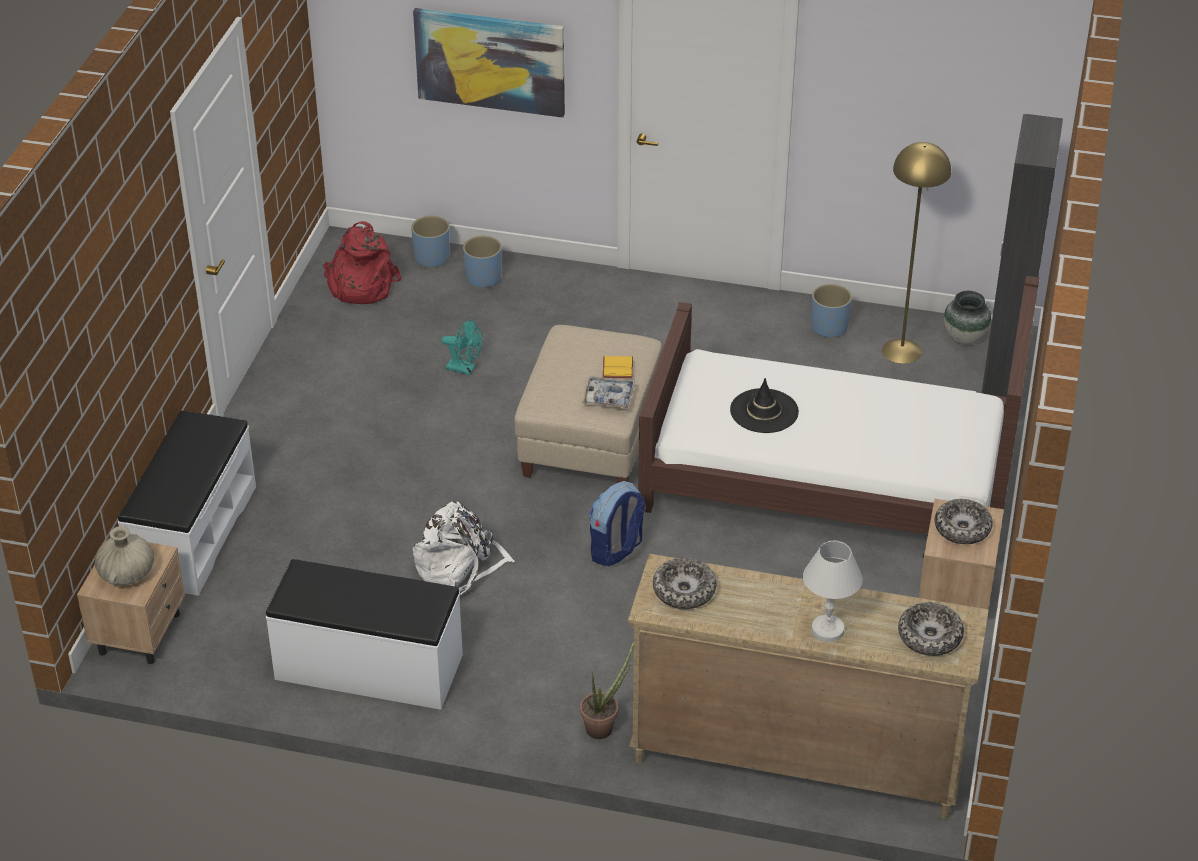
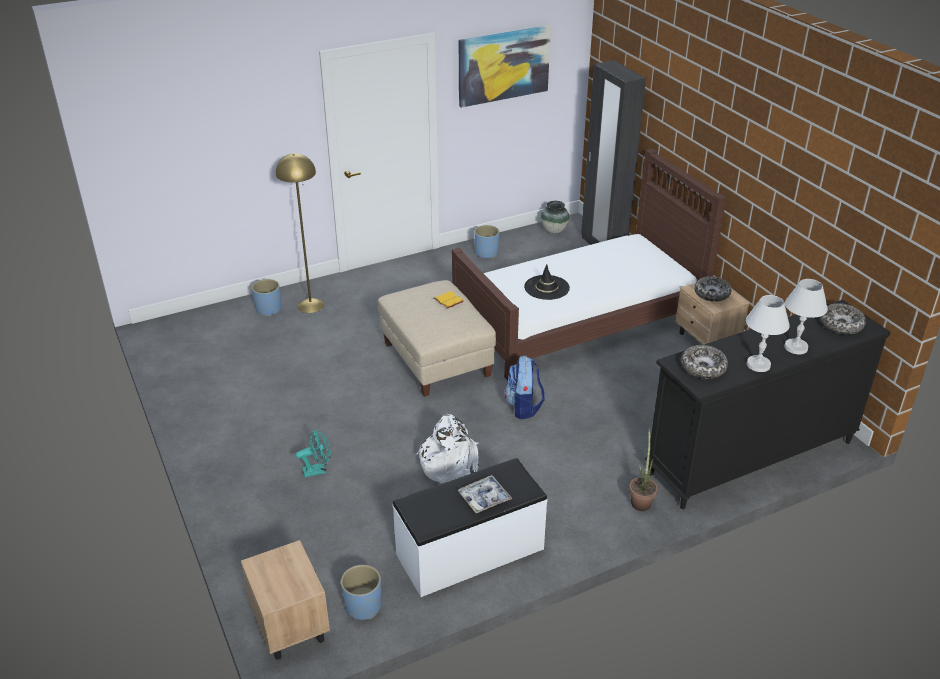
camera: 40 degrees left, 5 degrees down
beige vase [95,526,154,585] -> none
white bench [118,410,256,596] -> none
red backpack [323,221,402,304] -> none
blue planter [411,216,450,268] -> blue planter moved to [341,565,381,620]
picture [413,8,565,118] -> picture moved to [459,25,551,108]
turquoise fan [441,320,483,375] -> turquoise fan moved to [295,430,331,478]
tray [582,376,635,409] -> tray moved to [458,475,512,513]
beige dresser [628,554,989,819] -> black dresser [644,300,891,509]
yellow floor lamp [882,142,951,364] -> yellow floor lamp moved to [276,153,324,313]
none -> white table lamp [746,295,790,372]

